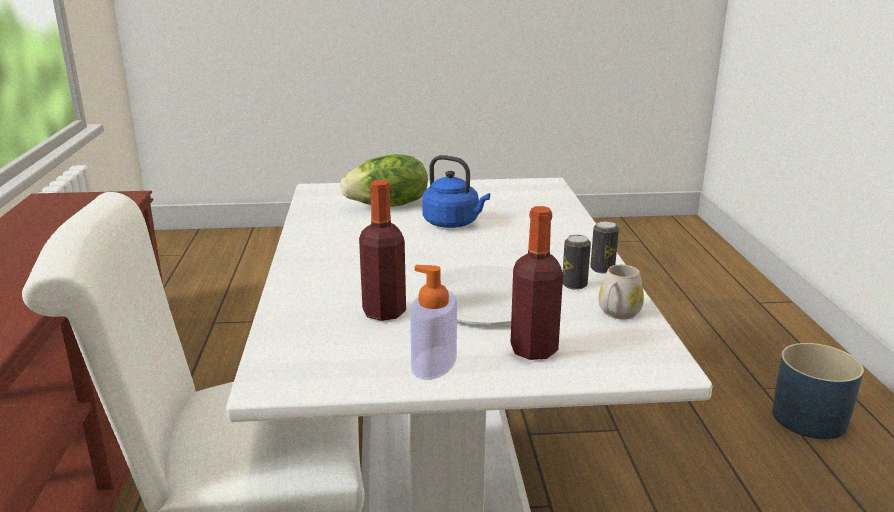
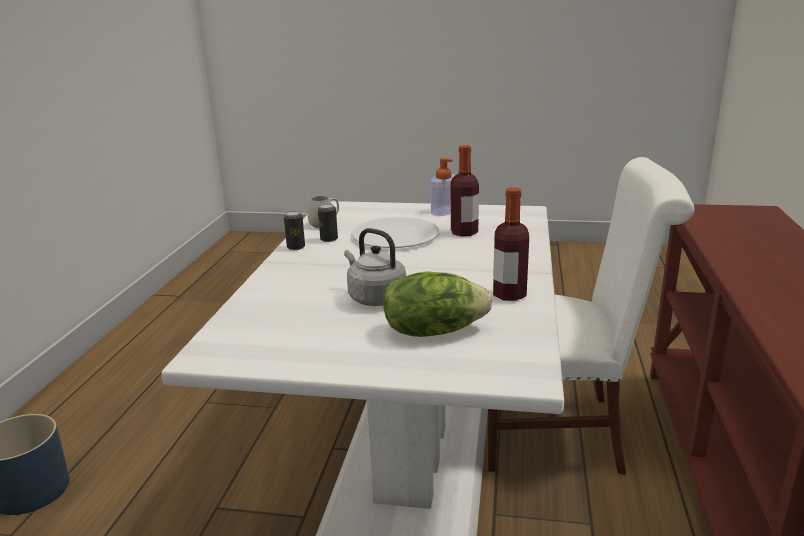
camera: 165 degrees left, 0 degrees up
blue kettle [422,155,490,228] -> grey kettle [344,228,406,306]
bottle [511,206,563,360] -> bottle moved to [493,187,529,301]

